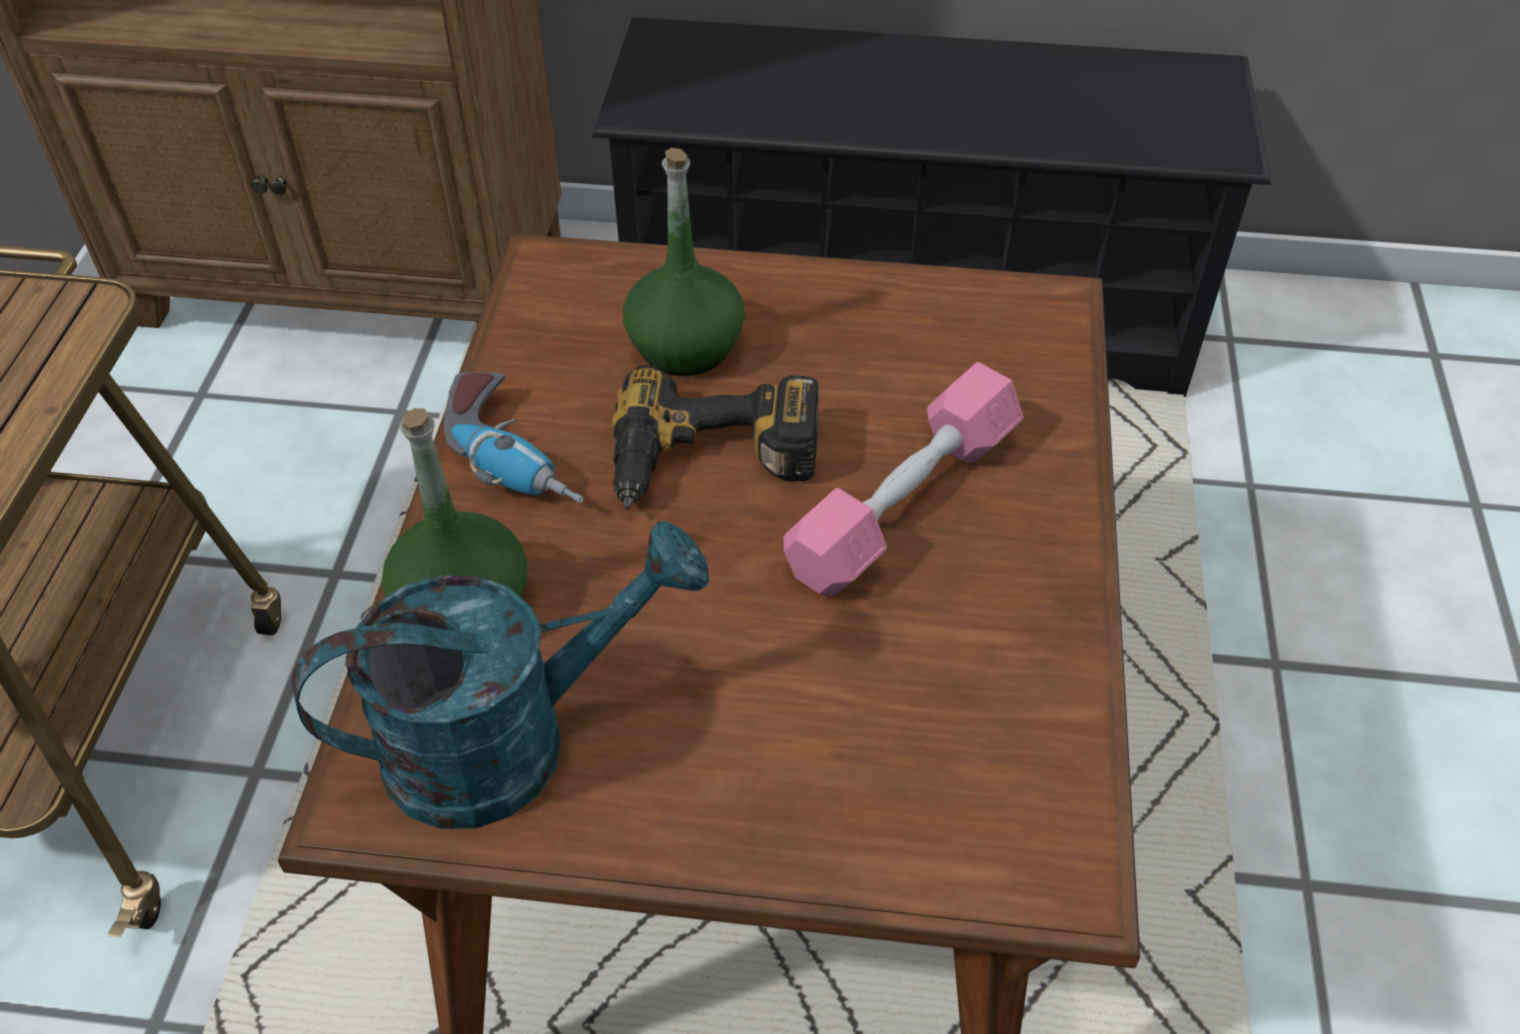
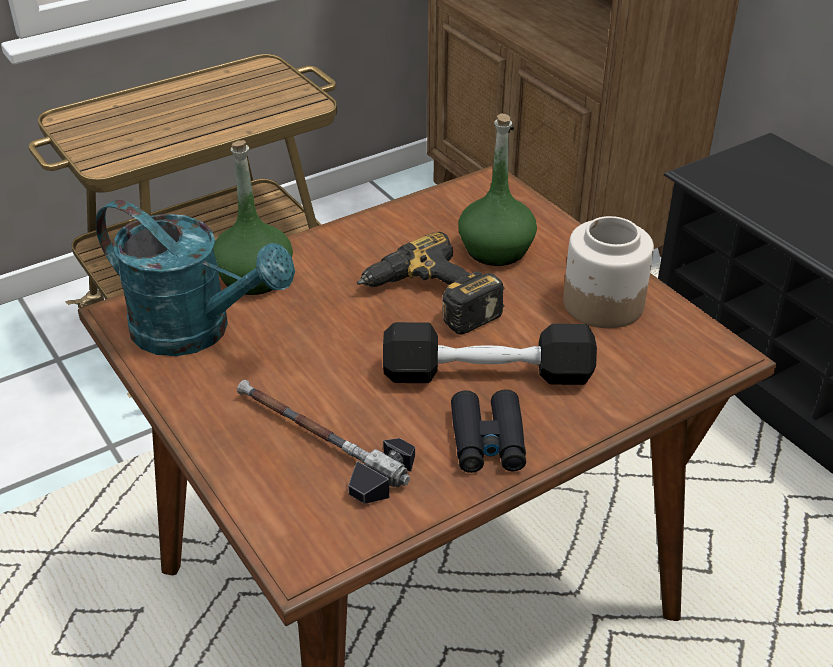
camera: 50 degrees right, 10 degrees down
power drill [444,372,584,504] -> none
pink dumbbell [784,362,1023,596] -> black dumbbell [383,322,597,385]
none -> hammer [237,380,415,504]
none -> black binoculars [451,389,526,473]
none -> jar [563,216,654,328]

